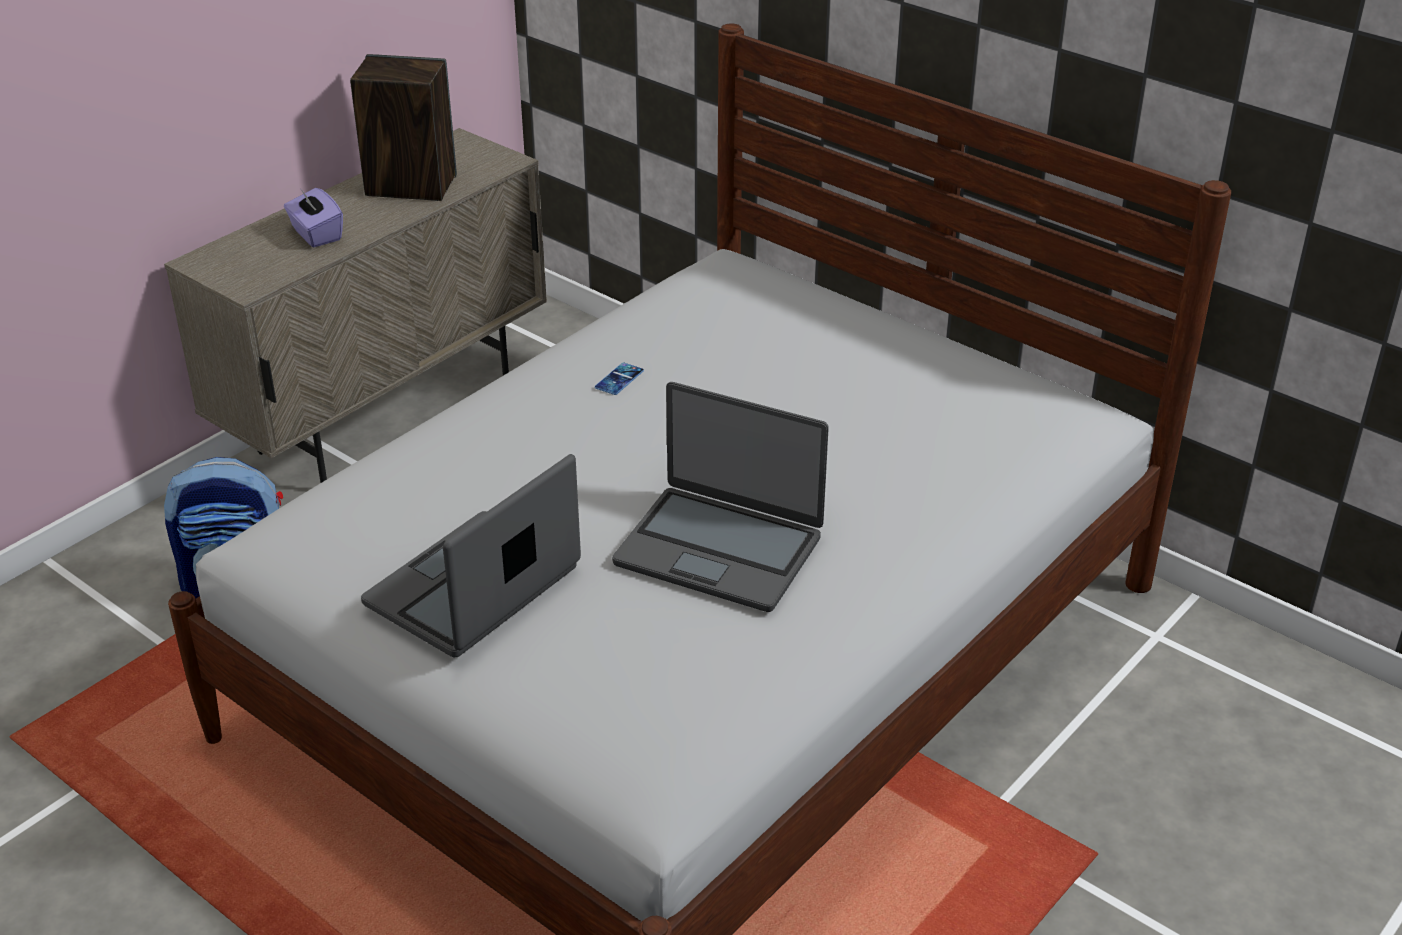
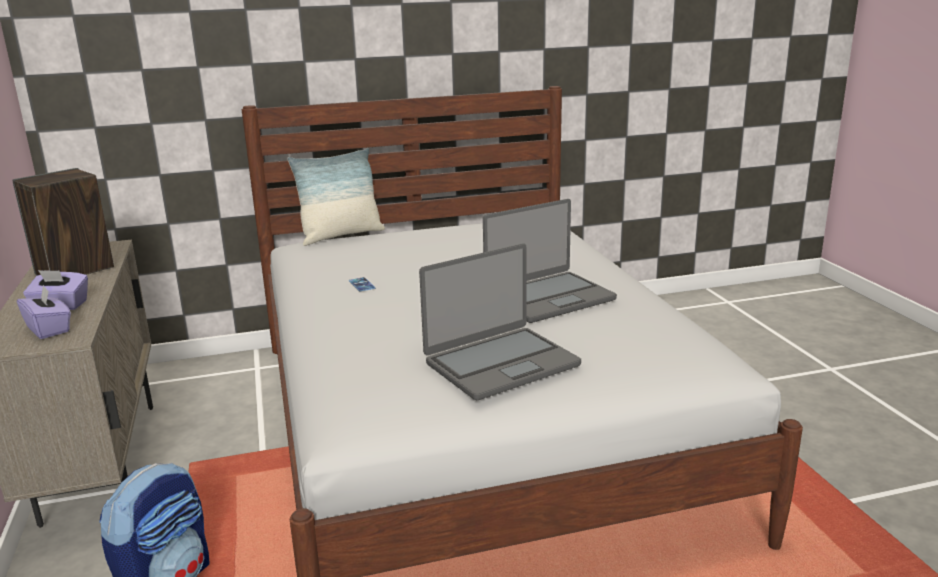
camera: 55 degrees left, 15 degrees down
laptop [361,454,581,657] -> laptop turned 105 degrees counterclockwise [419,243,581,400]
none -> purple tissue box [17,285,71,339]
none -> pillow [287,148,385,246]

